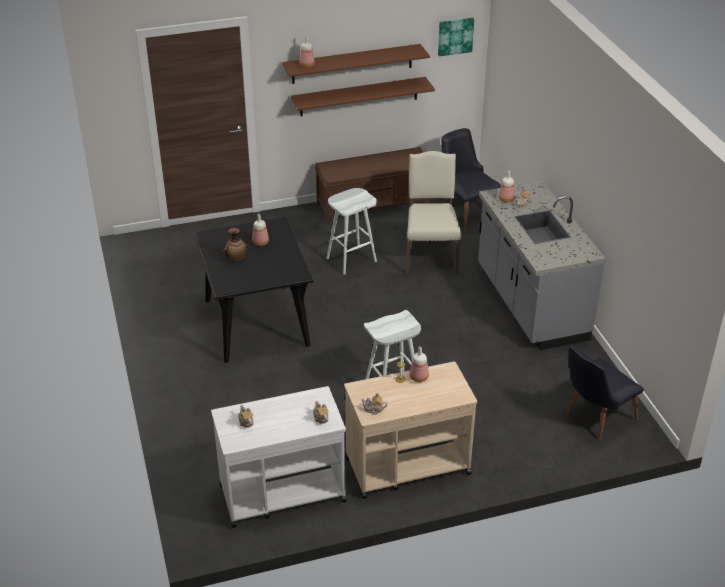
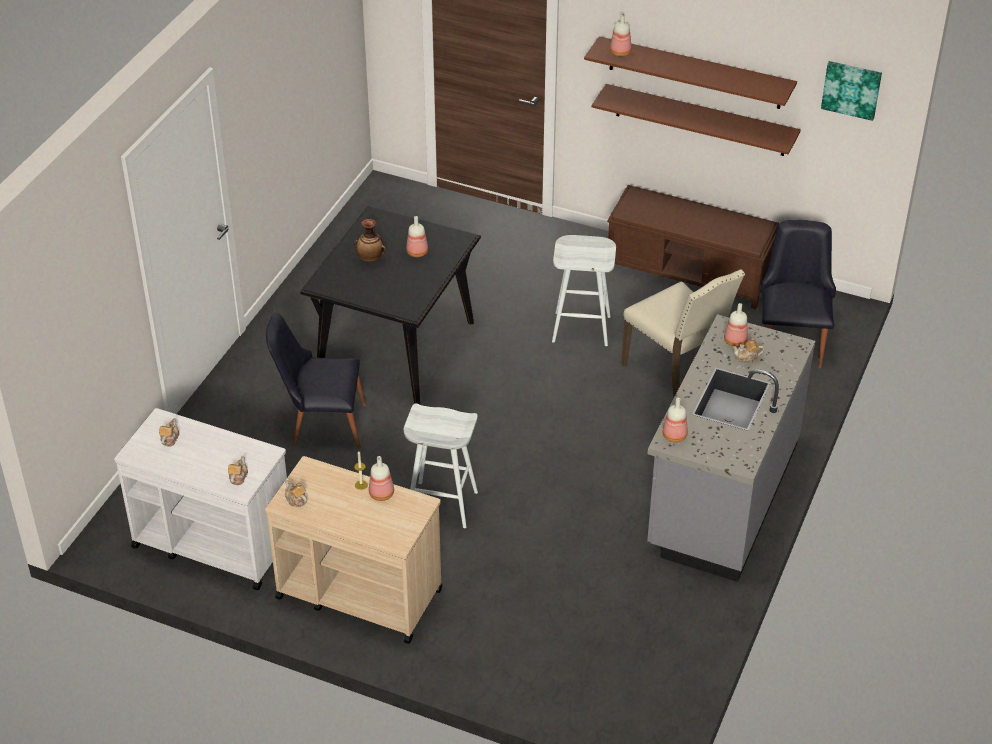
camera: 40 degrees right, 5 degrees up
beige chair [407,151,462,275] -> beige chair turned 105 degrees clockwise [621,269,745,397]
black chair [565,345,644,441] -> black chair moved to [266,313,366,449]
none -> bottle [662,398,688,442]

